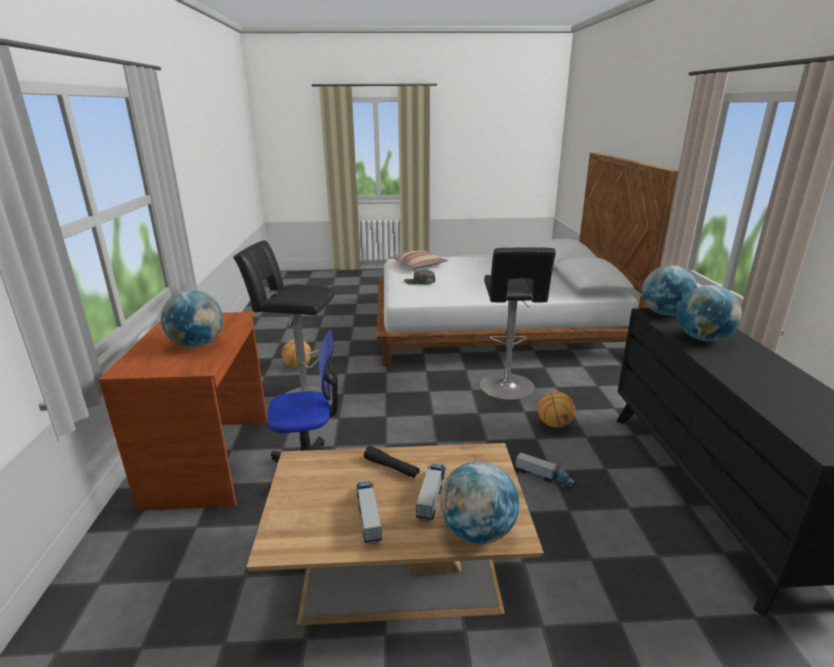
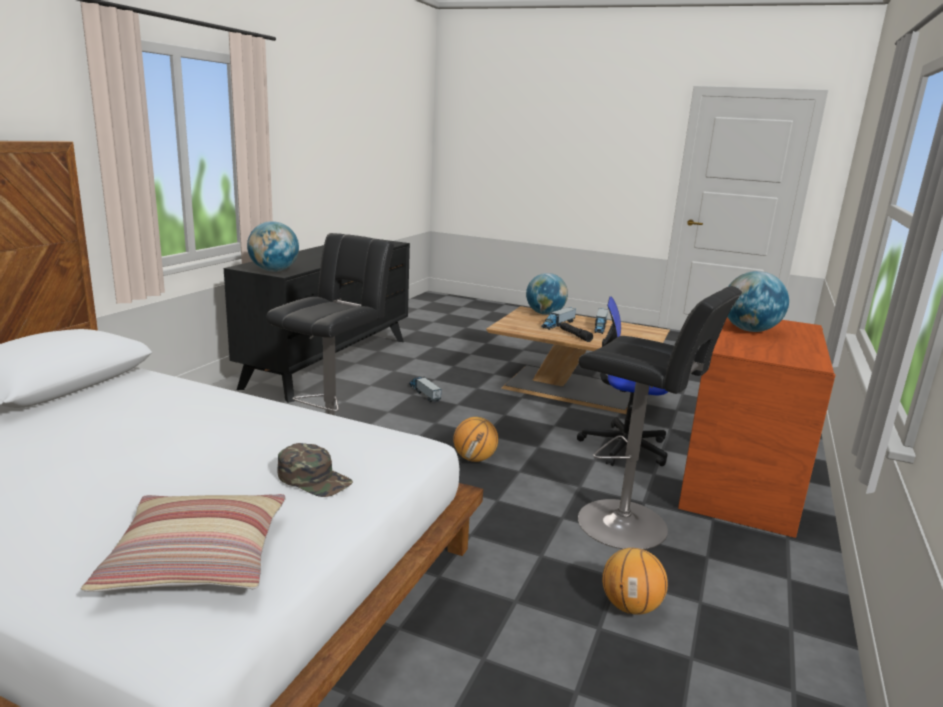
camera: 155 degrees left, 5 degrees down
basketball [538,391,575,428] -> basketball moved to [453,417,498,462]
globe [677,285,742,341] -> none

